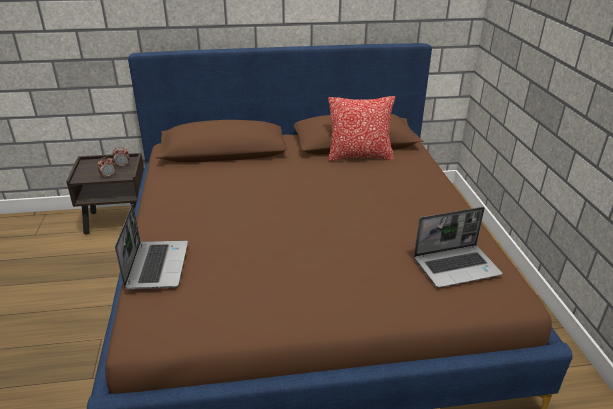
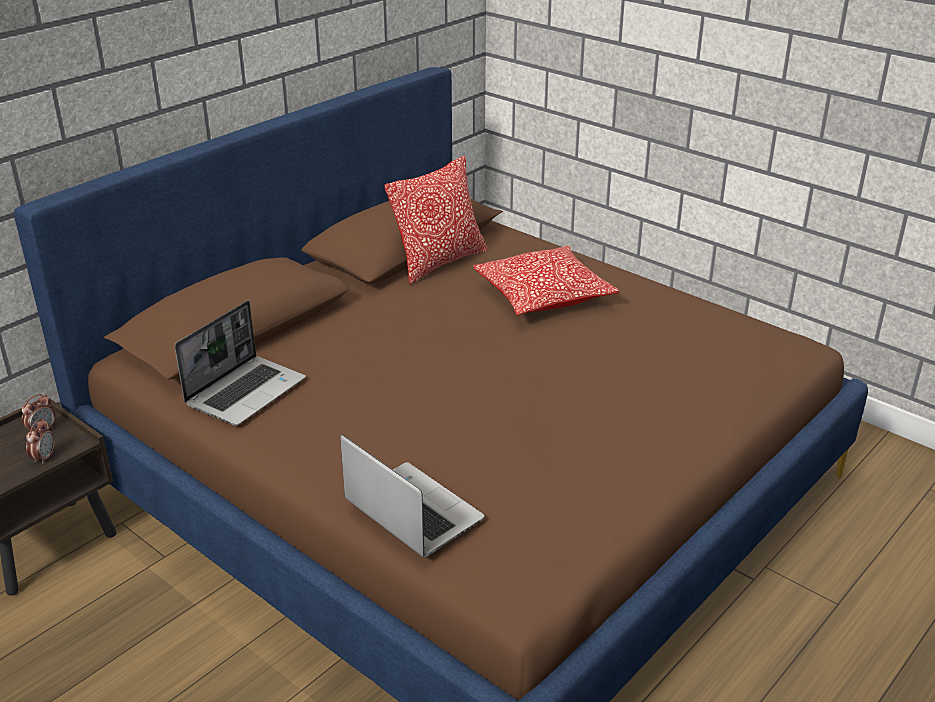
camera: 40 degrees left, 0 degrees up
laptop [414,207,503,288] -> laptop moved to [175,301,306,426]
none -> pillow [473,246,619,316]

